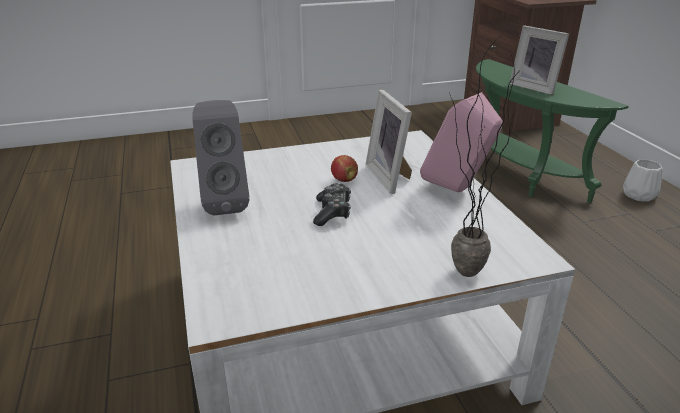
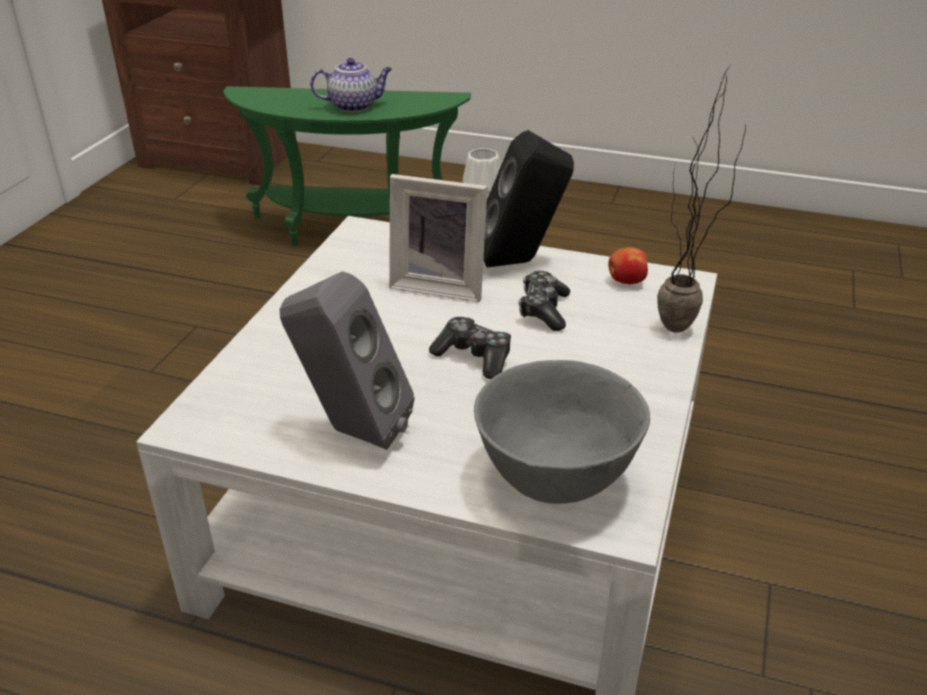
camera: 55 degrees left, 5 degrees up
apple [331,155,358,182] -> apple moved to [608,247,648,284]
pink speaker [420,92,503,192] -> black speaker [483,130,574,268]
picture frame [510,25,569,95] -> teapot [310,58,392,112]
none -> grey bowl [474,360,650,504]
none -> game controller [519,271,570,331]

